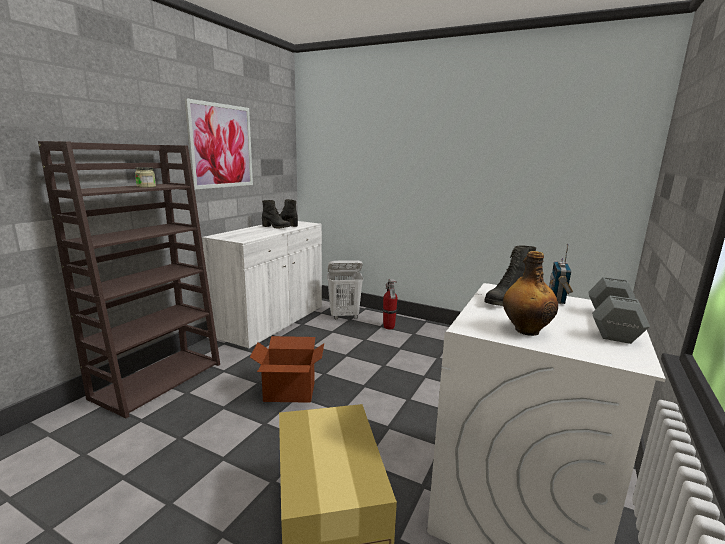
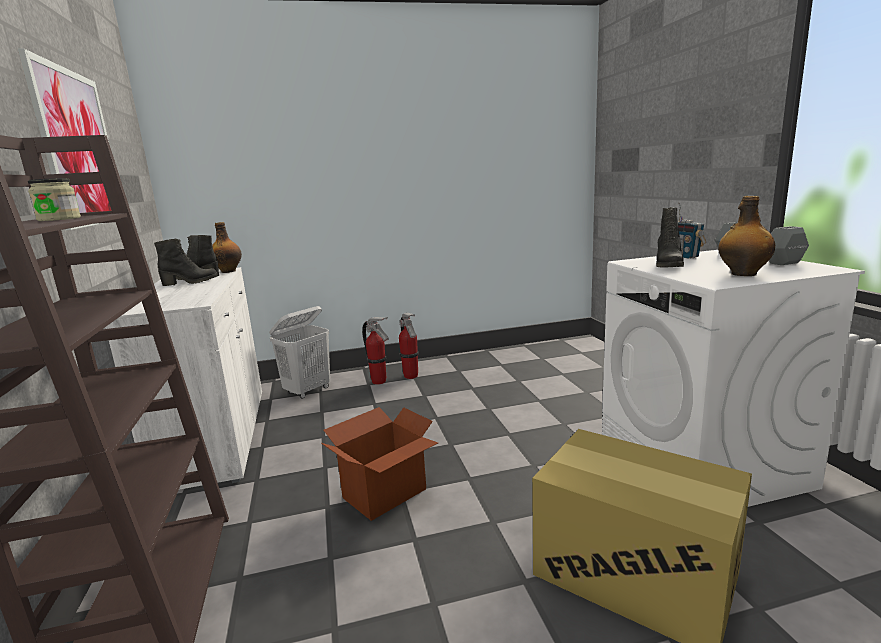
camera: 40 degrees left, 0 degrees up
none -> bottle [212,222,242,273]
none -> fire extinguisher [399,313,419,379]

